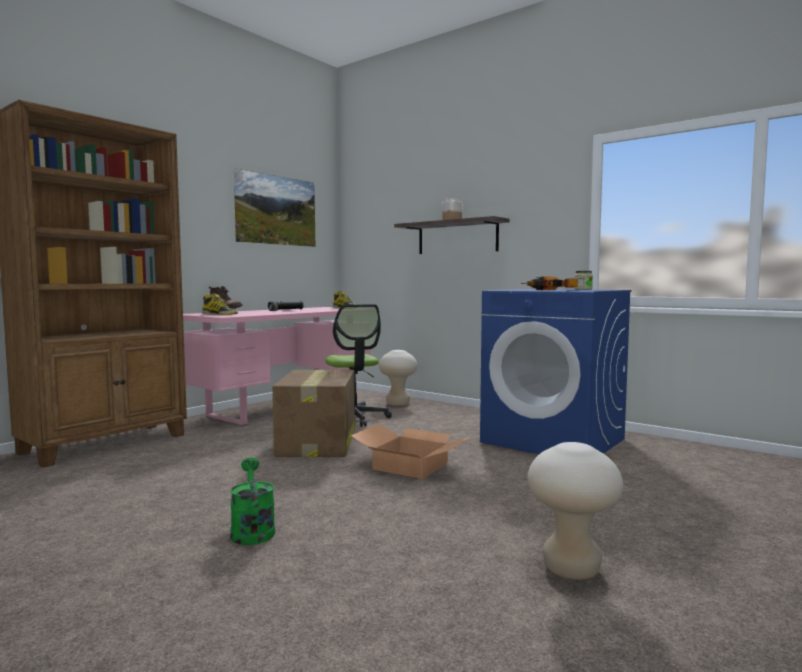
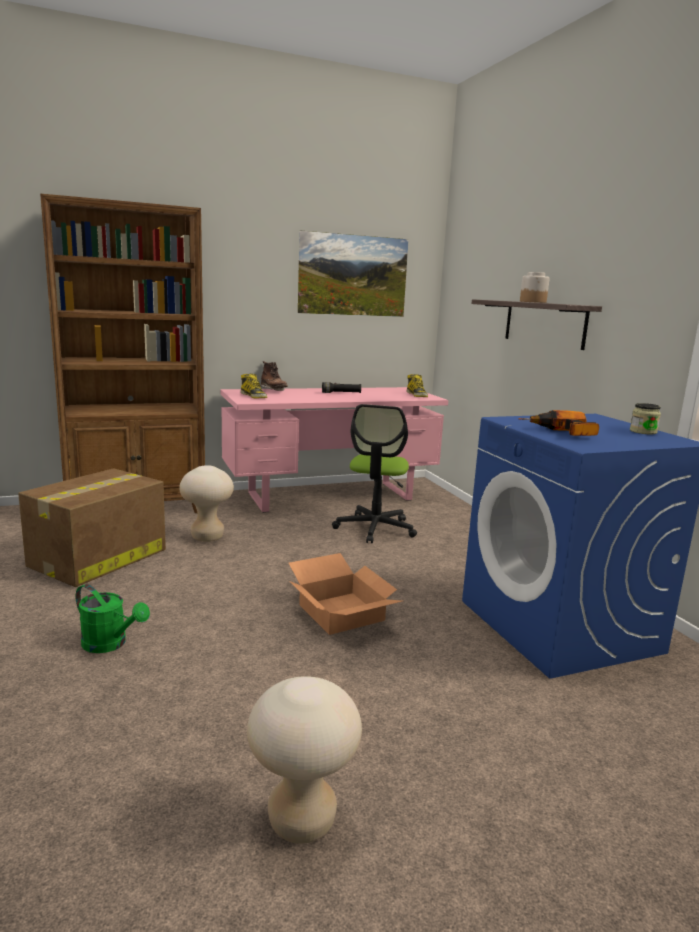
camera: 30 degrees right, 10 degrees up
green watering can [230,457,275,545] -> green watering can turned 105 degrees clockwise [76,584,150,653]
cardboard box [272,370,355,457] -> cardboard box moved to [18,468,166,587]
beige stool [379,350,417,406] -> beige stool moved to [179,465,234,542]

